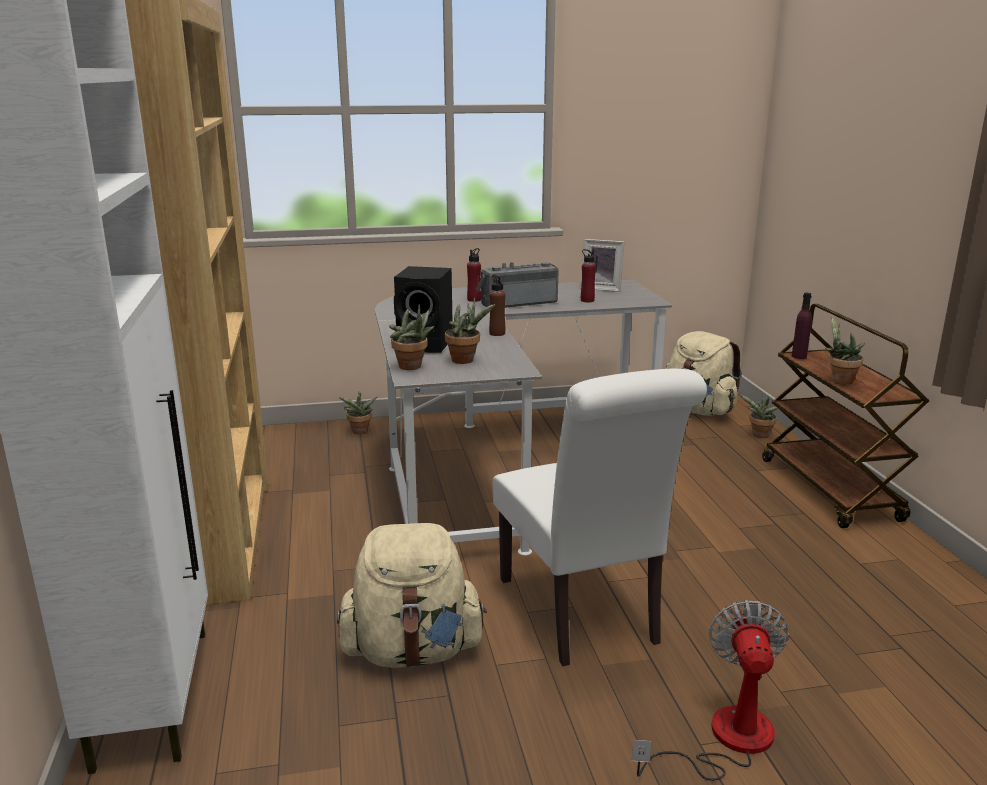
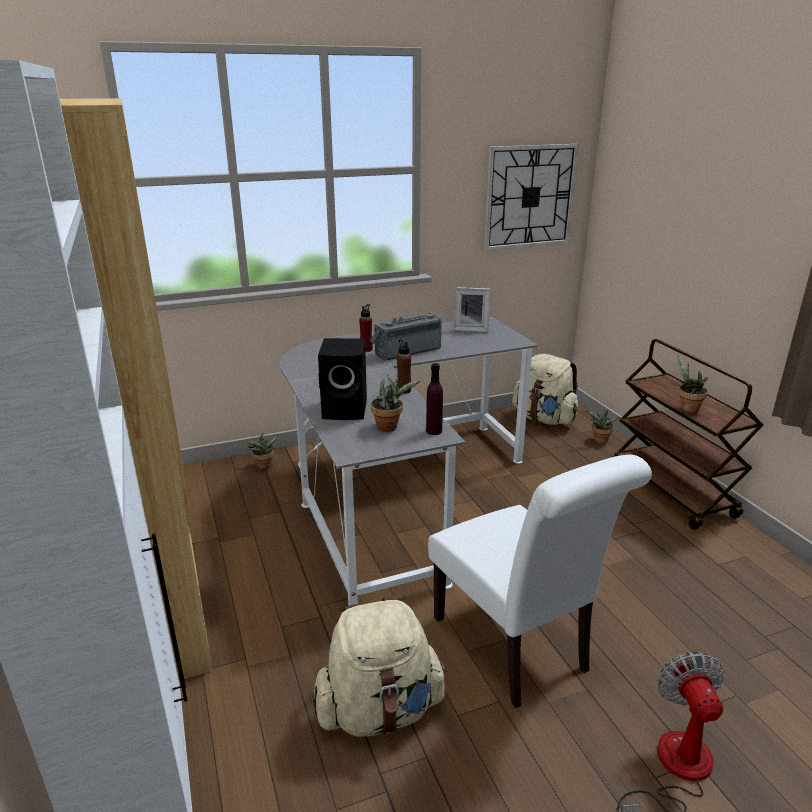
camera: 10 degrees left, 5 degrees up
potted plant [389,304,435,370] -> none
red bottle [581,249,596,302] -> none
purple bottle [792,293,812,359] -> purple bottle moved to [426,363,443,435]
none -> wall clock [484,144,579,250]

